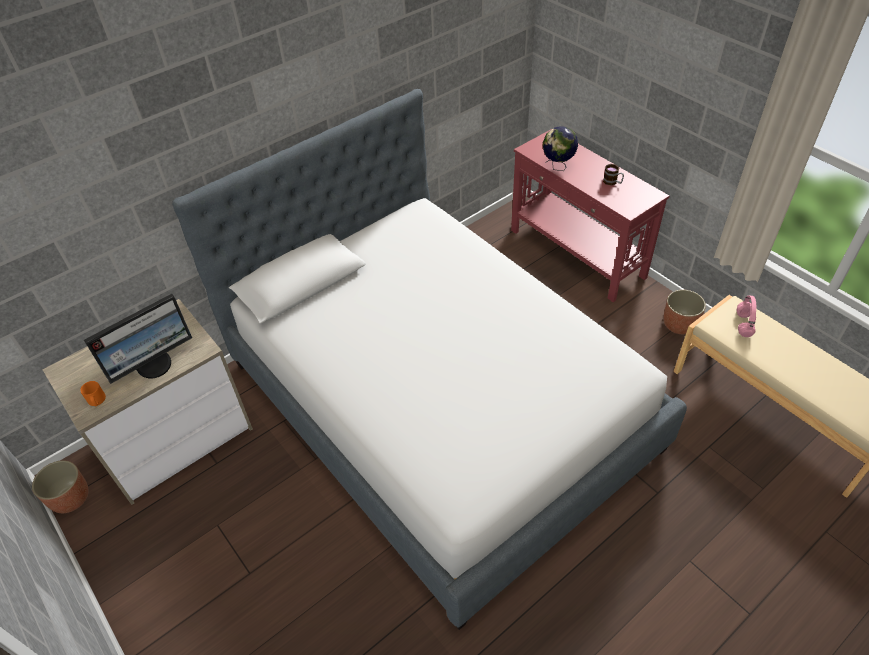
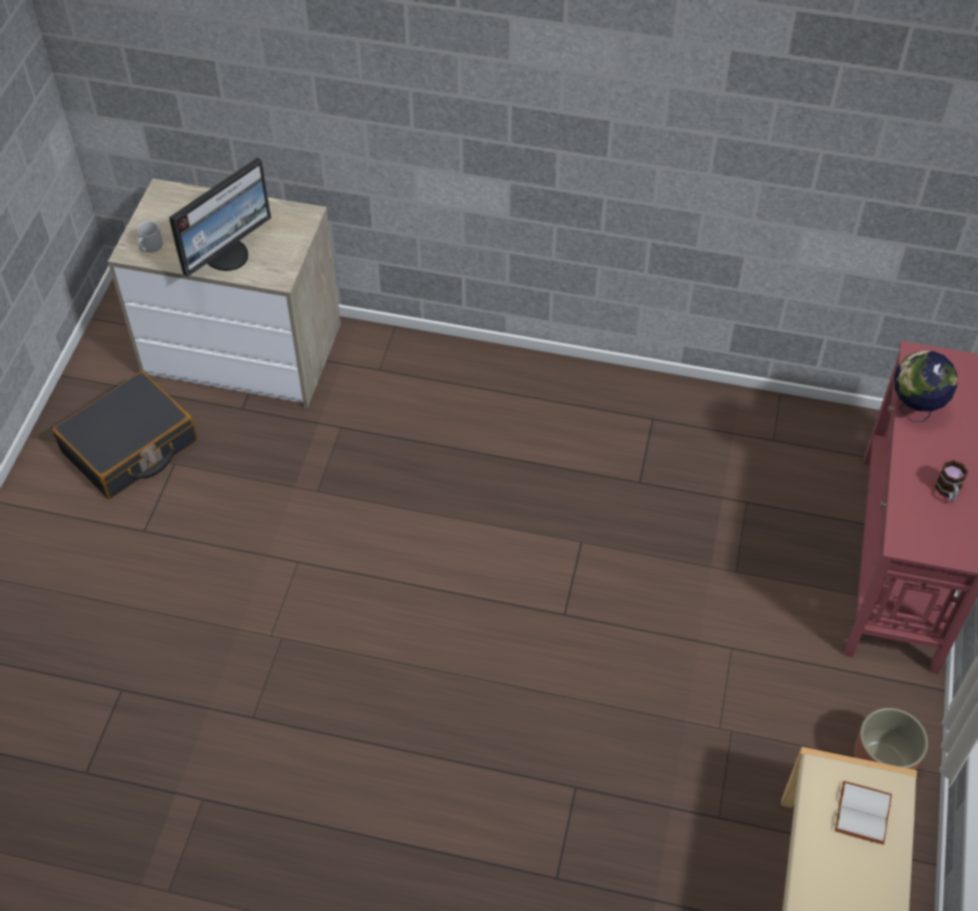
camera: 50 degrees right, 5 degrees up
planter [32,460,89,513] -> none
orange mug [80,381,106,406] -> grey mug [137,221,163,252]
monitor [84,294,192,384] -> monitor turned 60 degrees counterclockwise [169,157,271,277]
bed [172,89,687,630] -> none
pink headphones [737,295,756,337] -> white book [834,781,892,845]
none -> black suitcase [52,371,198,499]

